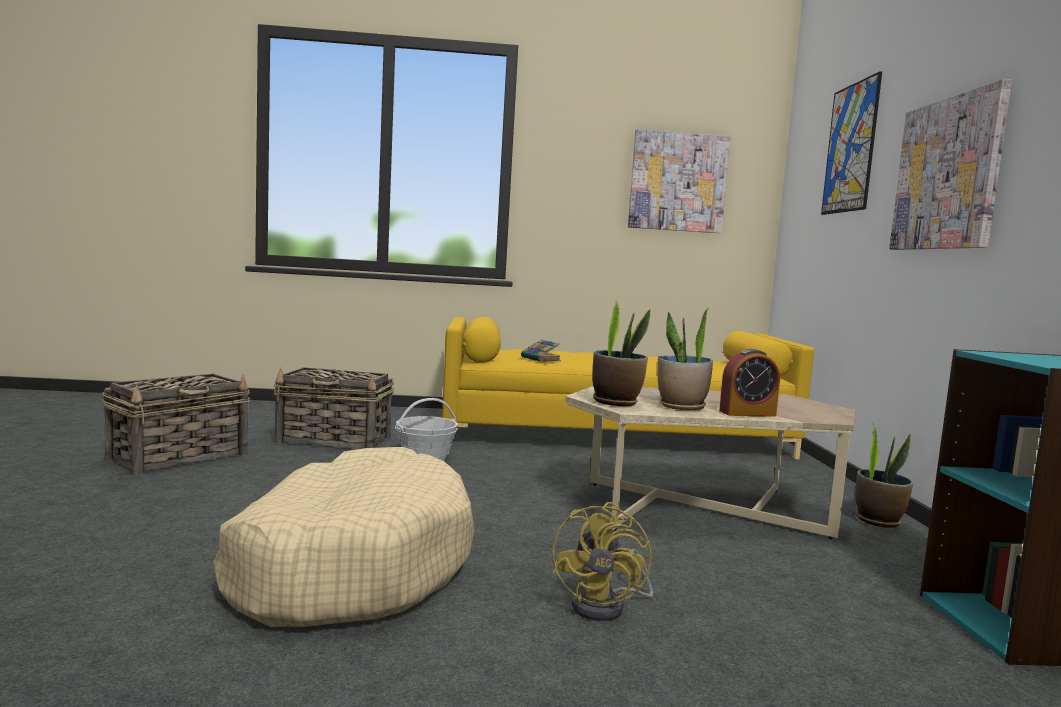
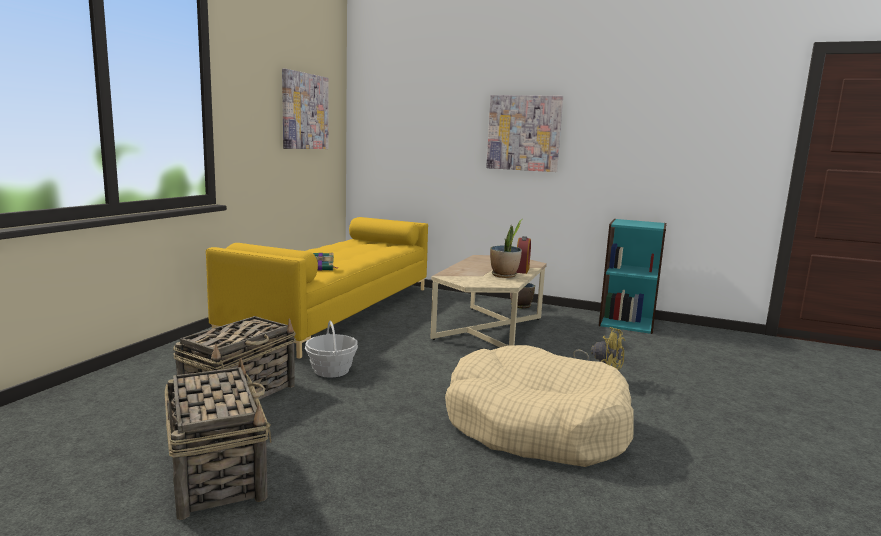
camera: 65 degrees left, 5 degrees up
potted plant [592,300,651,406] -> none
picture [821,71,882,215] -> none

